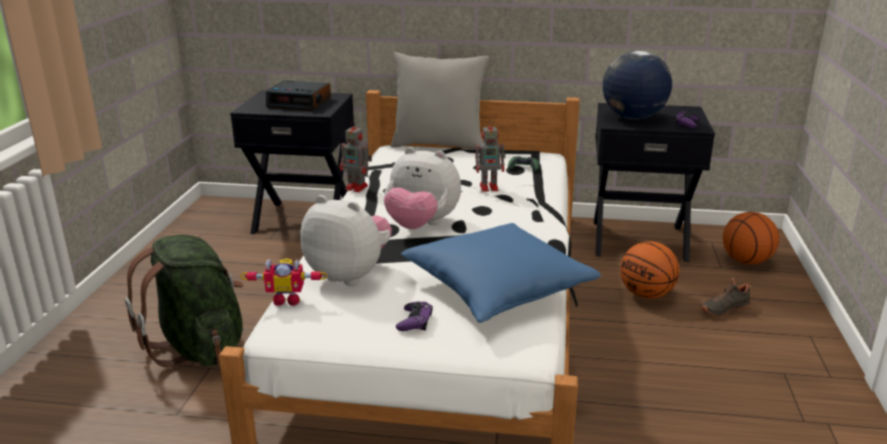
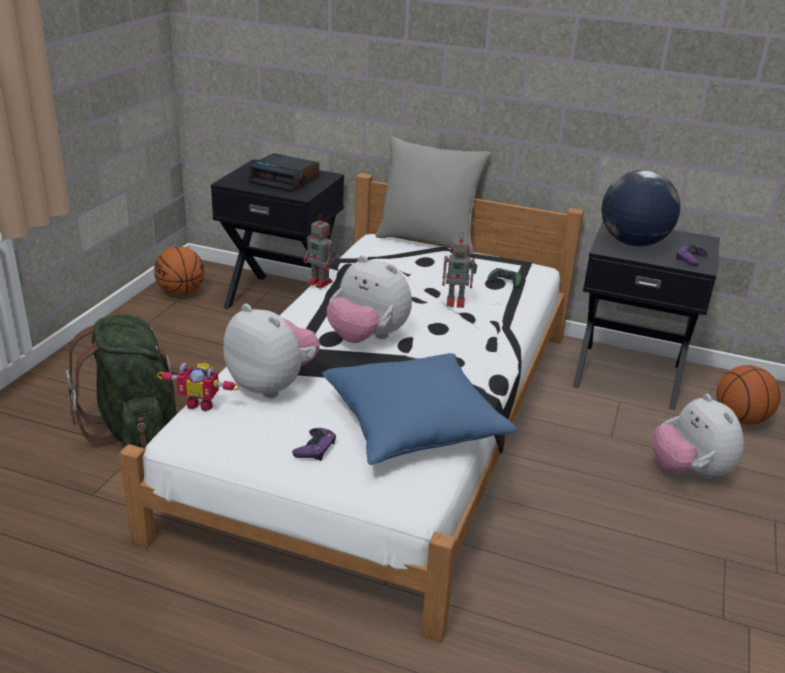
camera: 10 degrees right, 5 degrees up
basketball [620,241,680,299] -> basketball moved to [154,247,205,296]
black shoe [701,278,752,317] -> plush toy [652,394,744,479]

